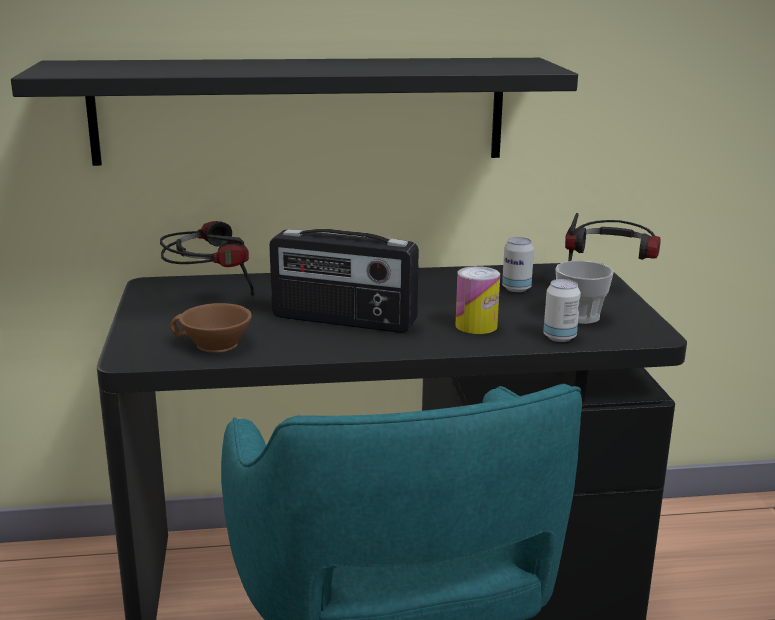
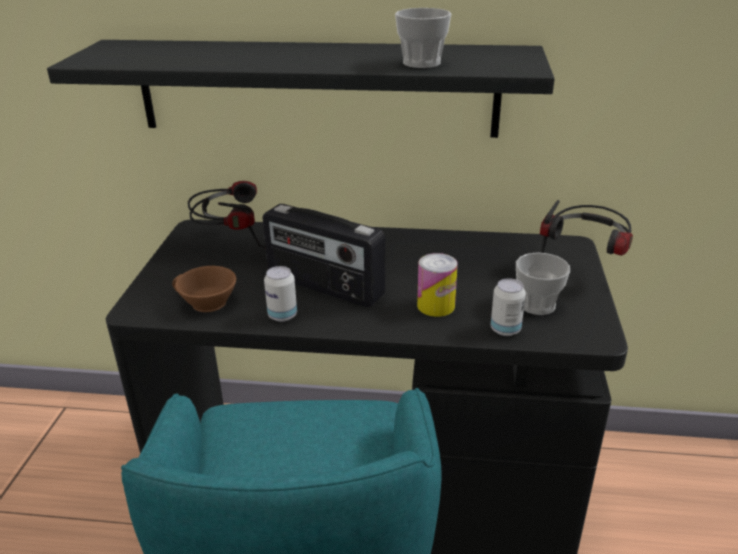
camera: 15 degrees right, 10 degrees up
can [502,237,534,292] -> can moved to [264,266,297,322]
none -> cup [395,8,452,68]

